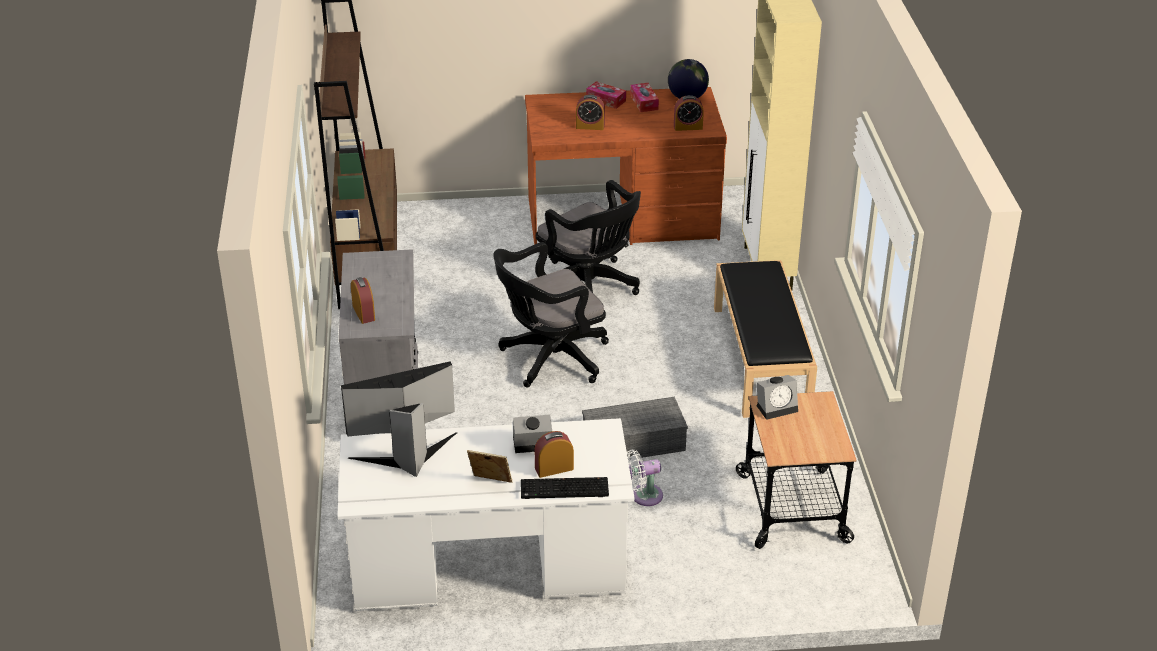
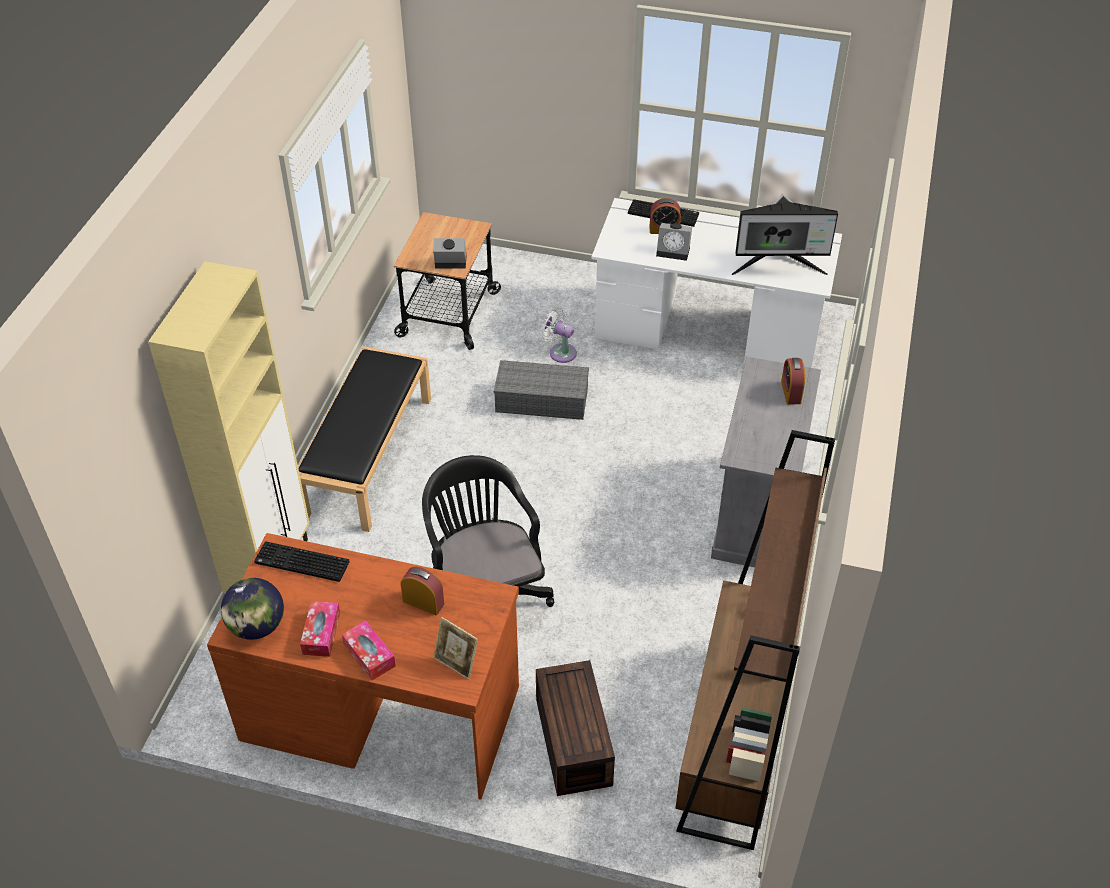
camera: 160 degrees left, 10 degrees up
picture frame [467,450,513,483] -> picture frame moved to [433,617,478,680]
black office chair [493,242,609,388] -> none
white fan [627,450,663,506] -> white fan turned 150 degrees counterclockwise [541,308,577,363]
alarm clock [674,95,704,131] -> keyboard [254,541,350,582]
none -> brown storage box [536,660,615,796]

